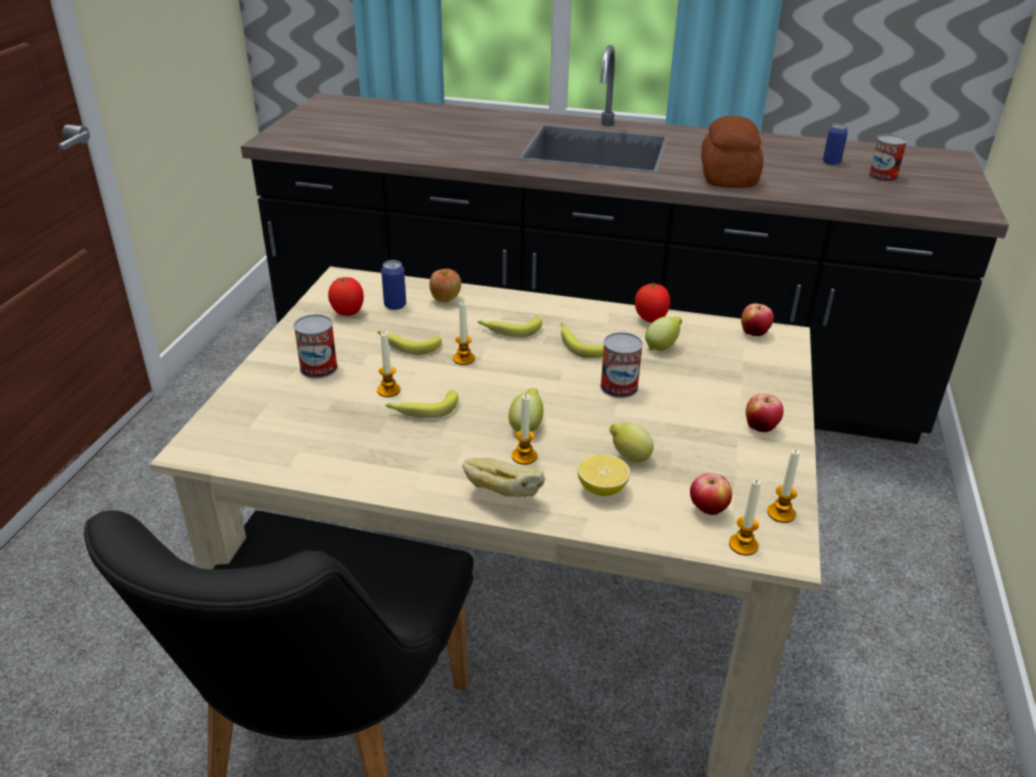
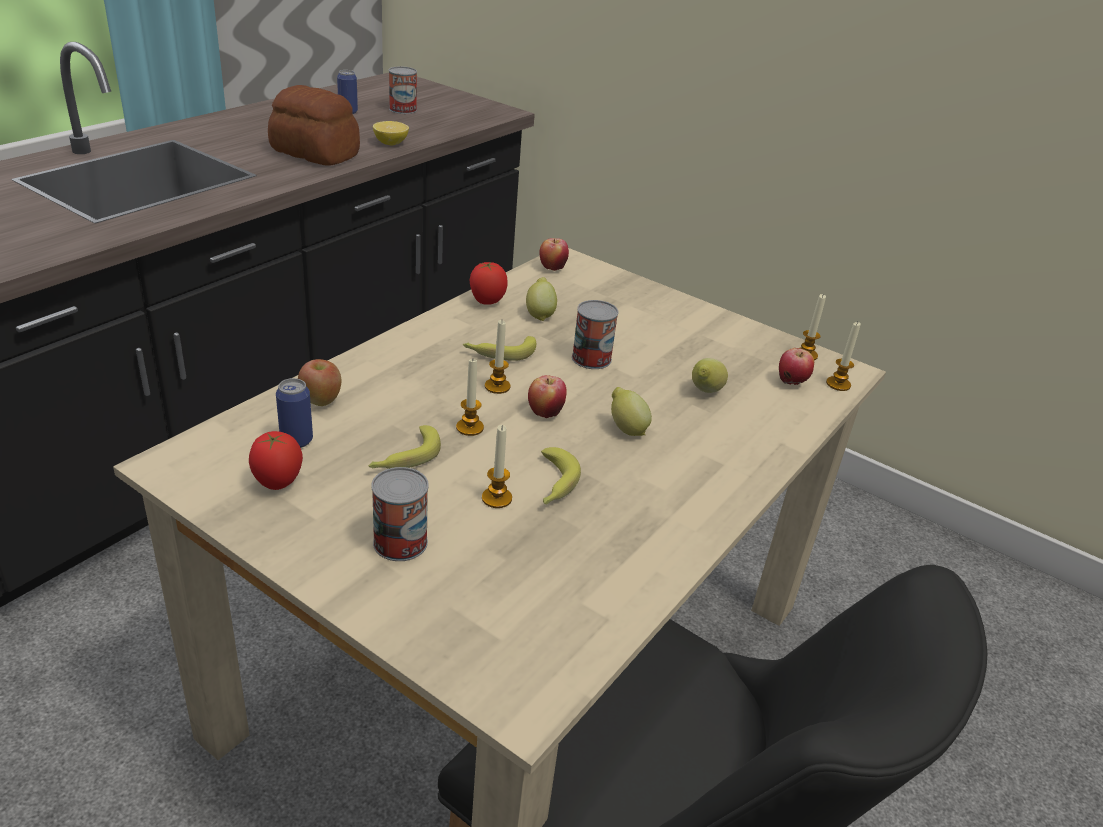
camera: 70 degrees left, 0 degrees up
bread [462,458,545,497] -> none
banana [477,317,542,337] -> none
candle [512,394,537,465] -> candle moved to [485,320,511,394]
lemon [578,454,630,496] -> lemon moved to [373,121,409,145]
apple [746,393,783,432] -> apple moved to [528,375,567,418]

